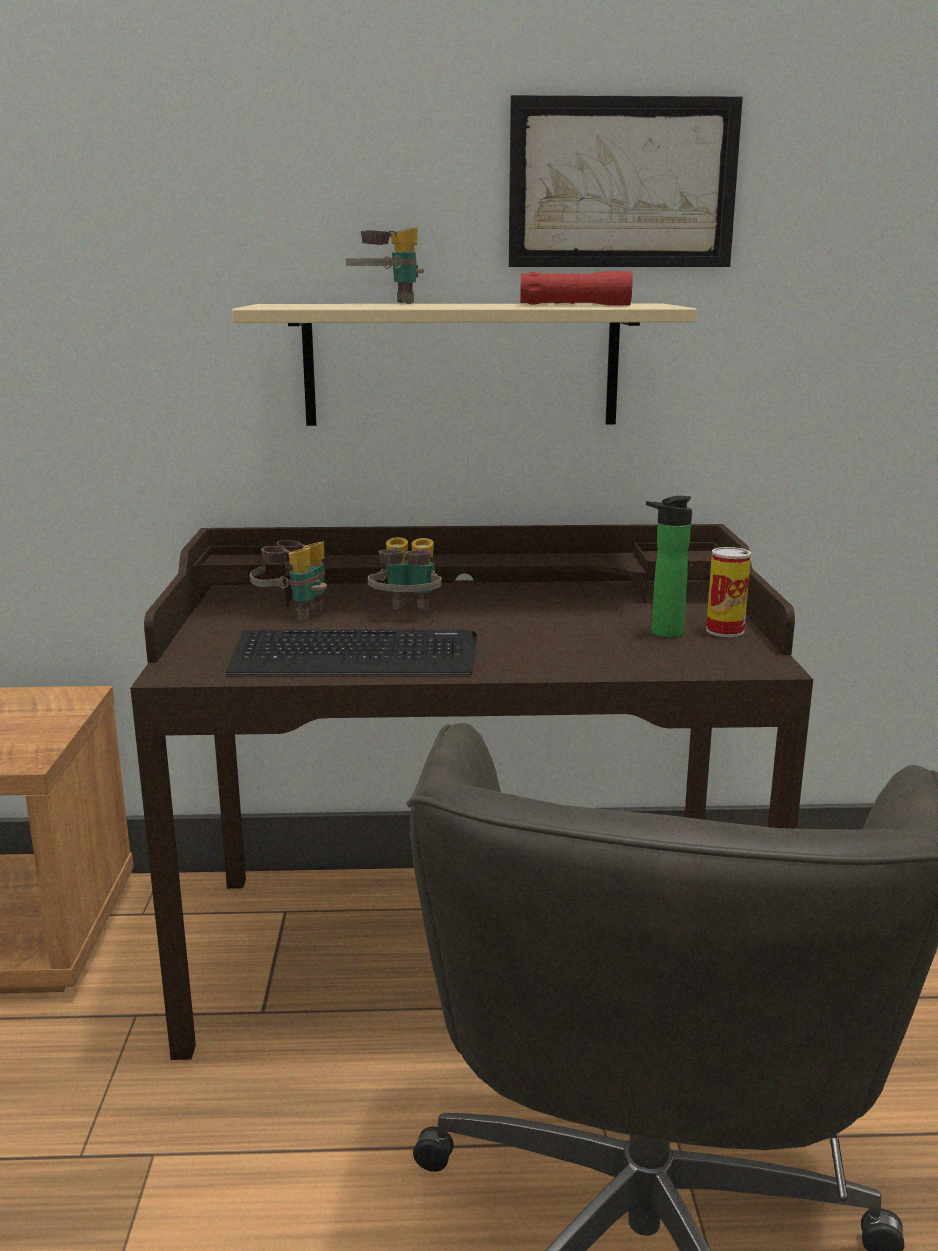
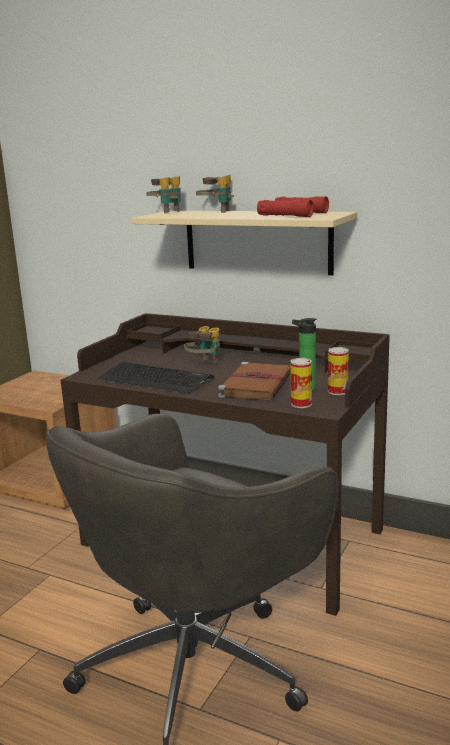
camera: 30 degrees right, 0 degrees up
binoculars [250,540,327,621] -> binoculars moved to [146,177,181,214]
picture [509,95,743,267] -> none
none -> brown book [218,362,291,401]
none -> can [290,358,312,408]

